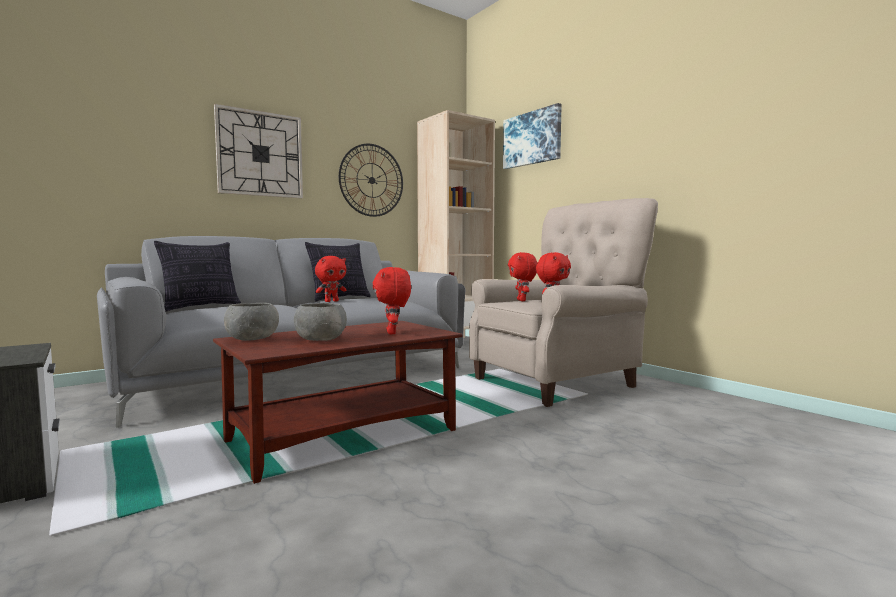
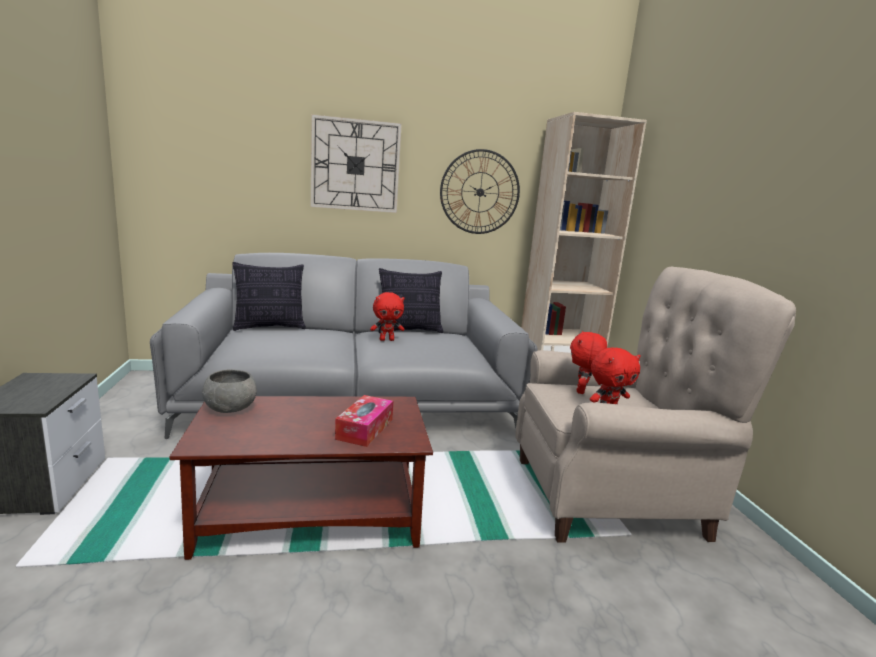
camera: 25 degrees right, 10 degrees up
grey bowl [294,303,347,341] -> none
red plush toy [373,267,411,334] -> tissue box [335,395,393,447]
picture [503,103,562,169] -> none

